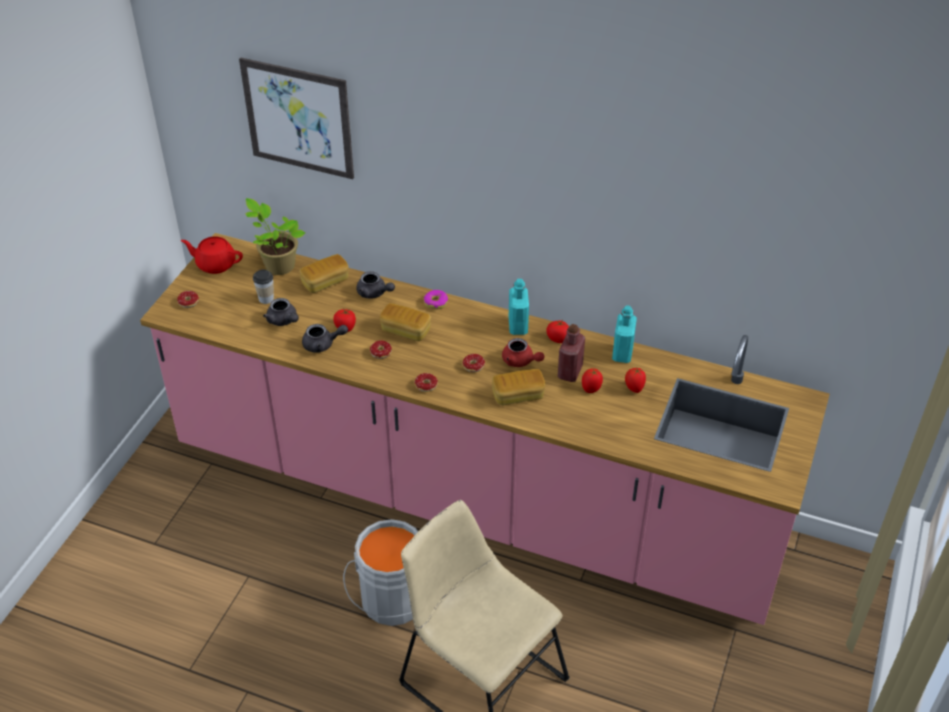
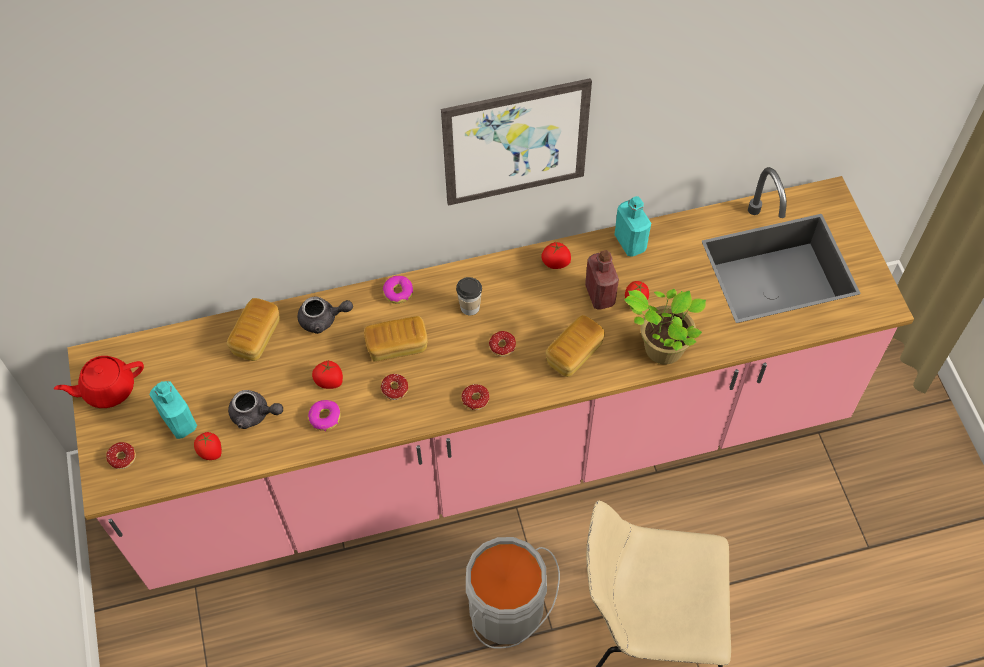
camera: 35 degrees left, 15 degrees up
picture [239,57,354,179] -> picture moved to [441,78,592,206]
potted plant [246,198,305,275] -> potted plant moved to [625,289,706,364]
cup [253,269,274,304] -> cup moved to [456,277,482,315]
grey teapot [302,324,348,353] -> donut [308,400,341,431]
red teapot [502,338,544,367] -> none
turquoise bottle [509,279,529,335] -> turquoise bottle moved to [150,381,197,439]
tomato [625,368,646,393] -> tomato moved to [194,432,222,460]

